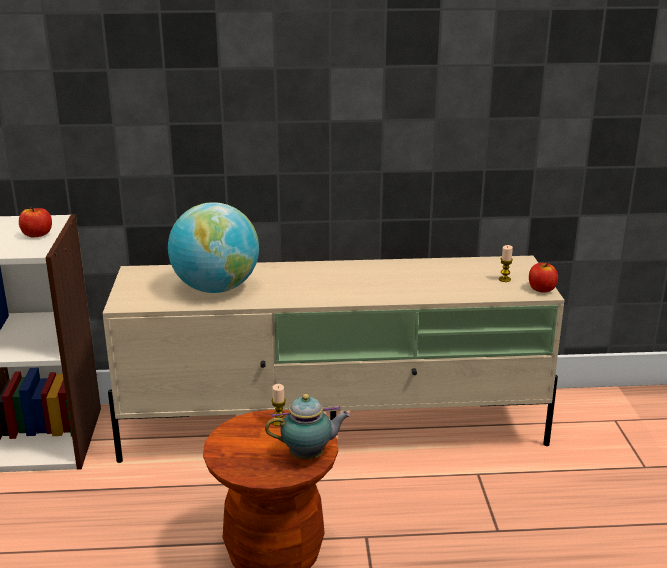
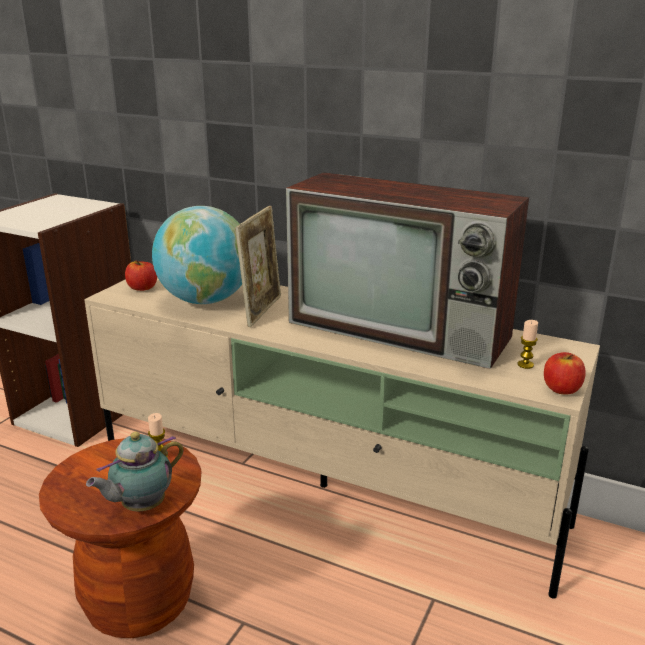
camera: 30 degrees right, 0 degrees up
apple [19,207,52,237] -> apple moved to [125,260,157,291]
teapot [265,394,350,460] -> teapot turned 120 degrees clockwise [86,432,184,511]
none -> picture frame [235,206,281,327]
none -> television [286,172,529,369]

